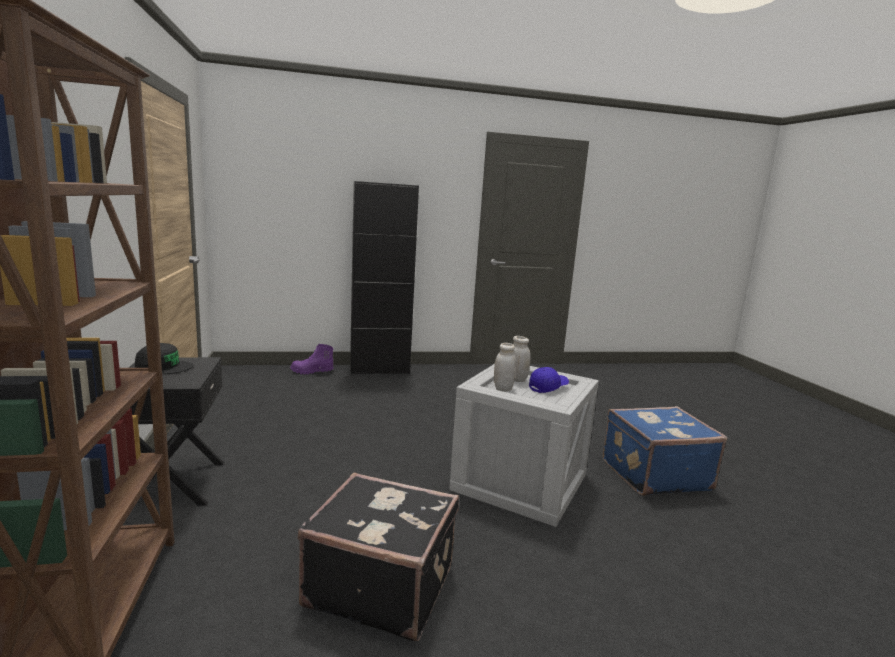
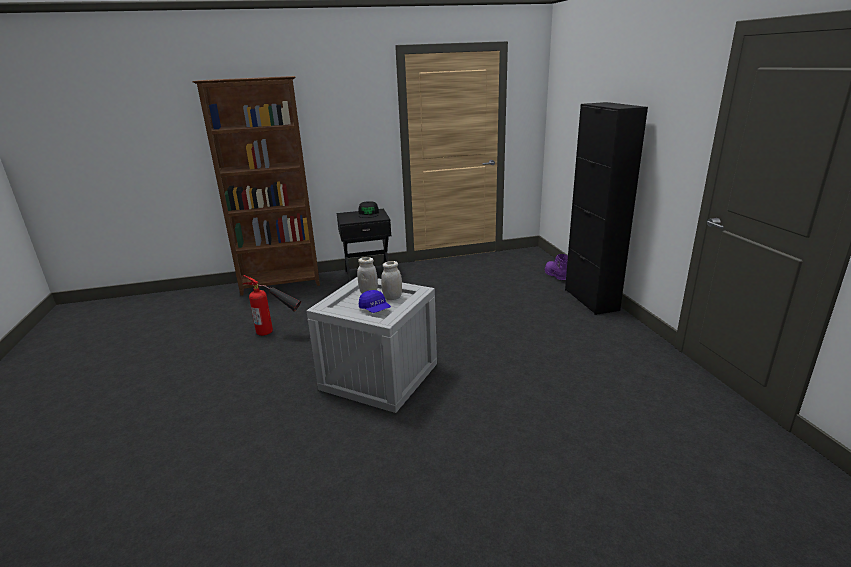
camera: 90 degrees right, 10 degrees up
black suitcase [298,473,459,641] -> fire extinguisher [243,275,301,336]
blue suitcase [603,406,727,496] -> none

